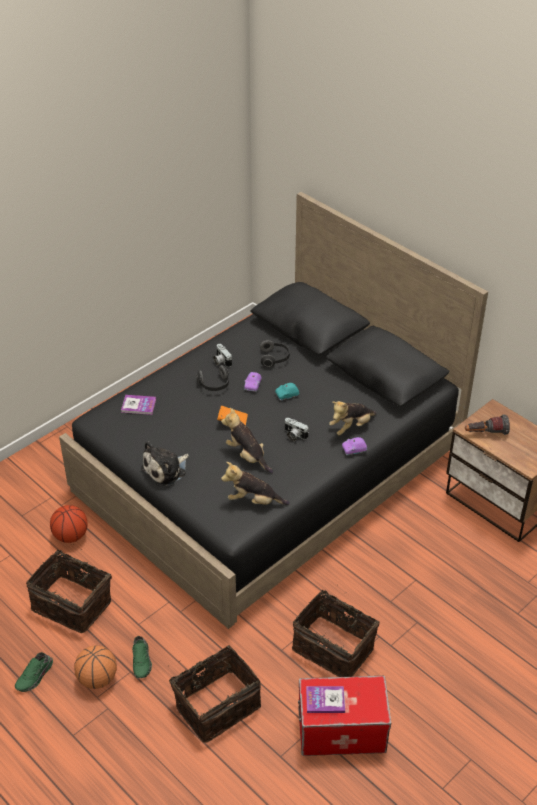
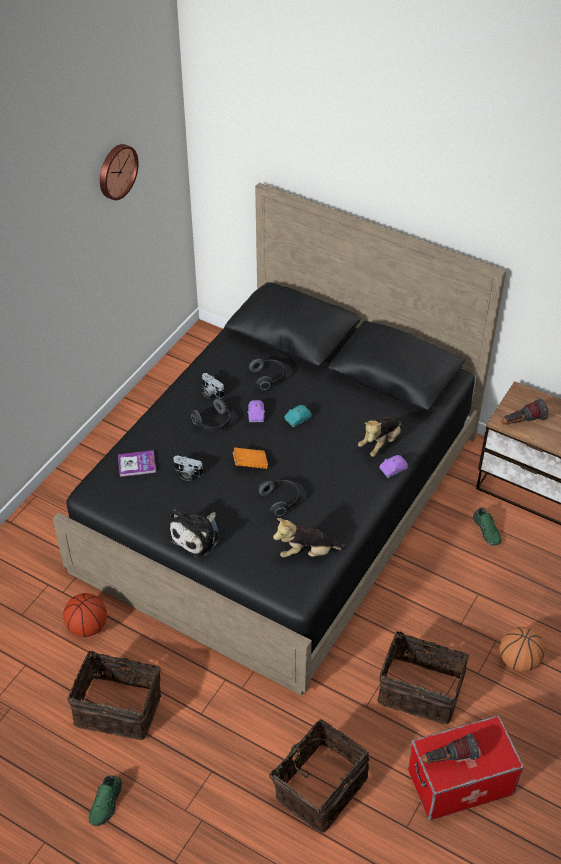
camera: 15 degrees left, 5 degrees up
basketball [74,645,117,689] -> basketball moved to [500,627,545,672]
green shoe [132,636,152,678] -> green shoe moved to [473,507,501,546]
plush toy [221,408,273,473] -> headphones [258,480,300,516]
camera [285,418,309,441] -> camera moved to [173,455,203,481]
book [306,686,345,713] -> flashlight [421,733,479,763]
none -> wall clock [100,144,139,200]

